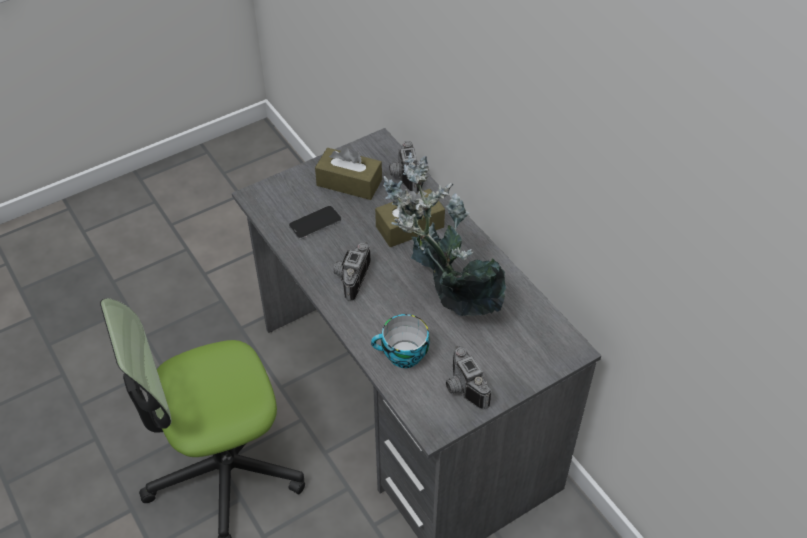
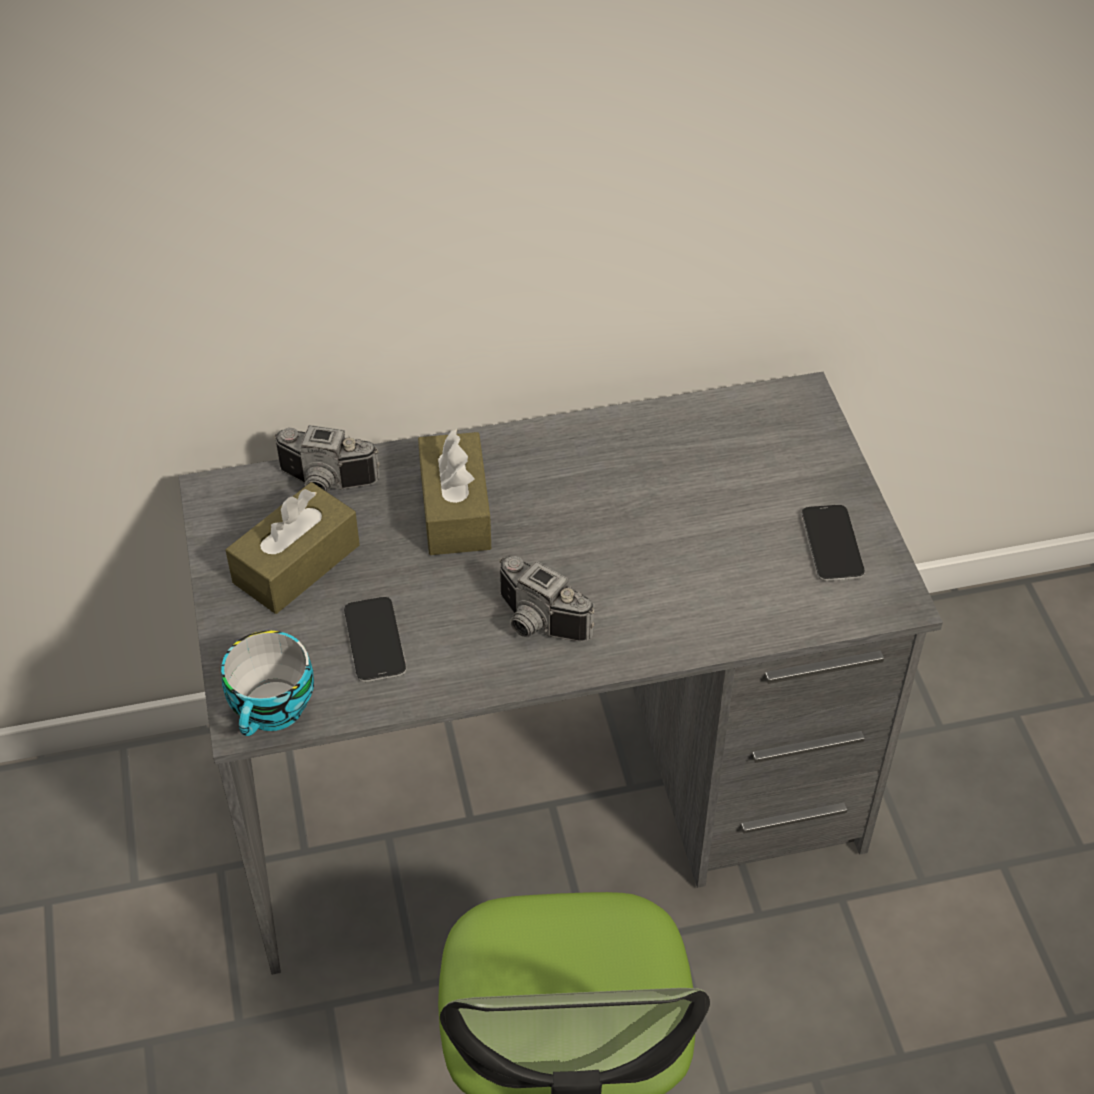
camera: 70 degrees left, 0 degrees up
cup [371,314,430,368] -> cup moved to [221,631,314,736]
potted plant [383,152,506,316] -> none
camera [446,346,491,409] -> phone [801,505,865,581]

